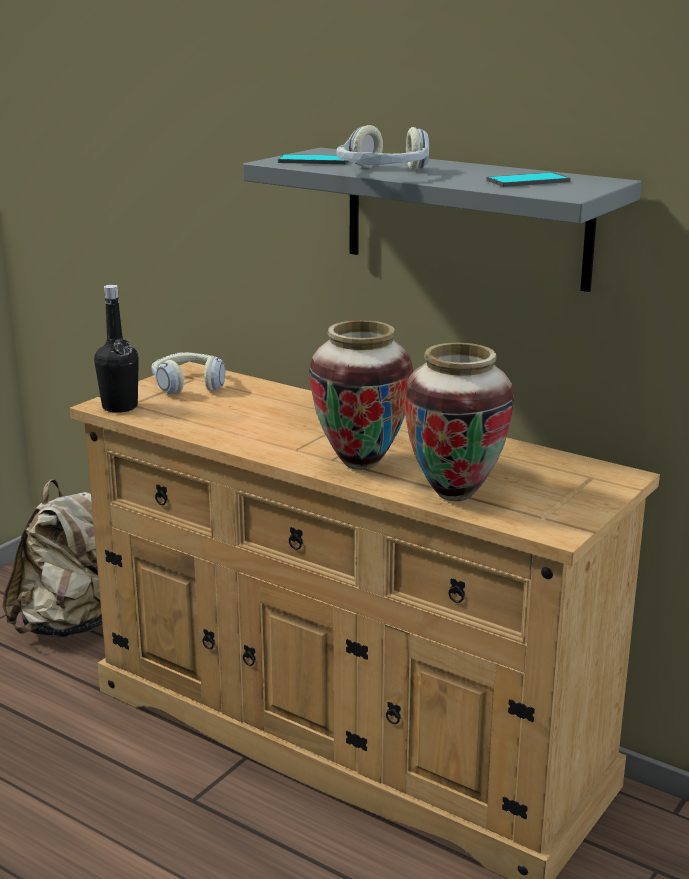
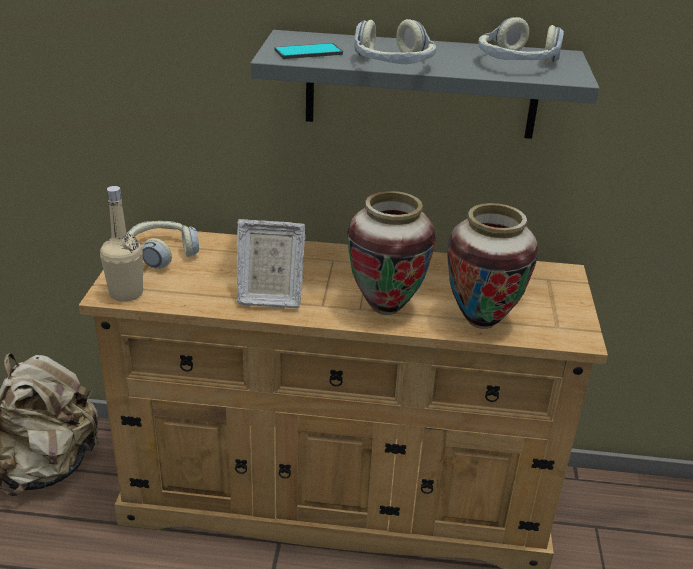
camera: 30 degrees left, 10 degrees up
black bottle [94,285,139,413] -> beige bottle [100,186,143,302]
phone [486,172,571,187] -> headphones [478,17,564,63]
none -> picture frame [237,219,306,308]

